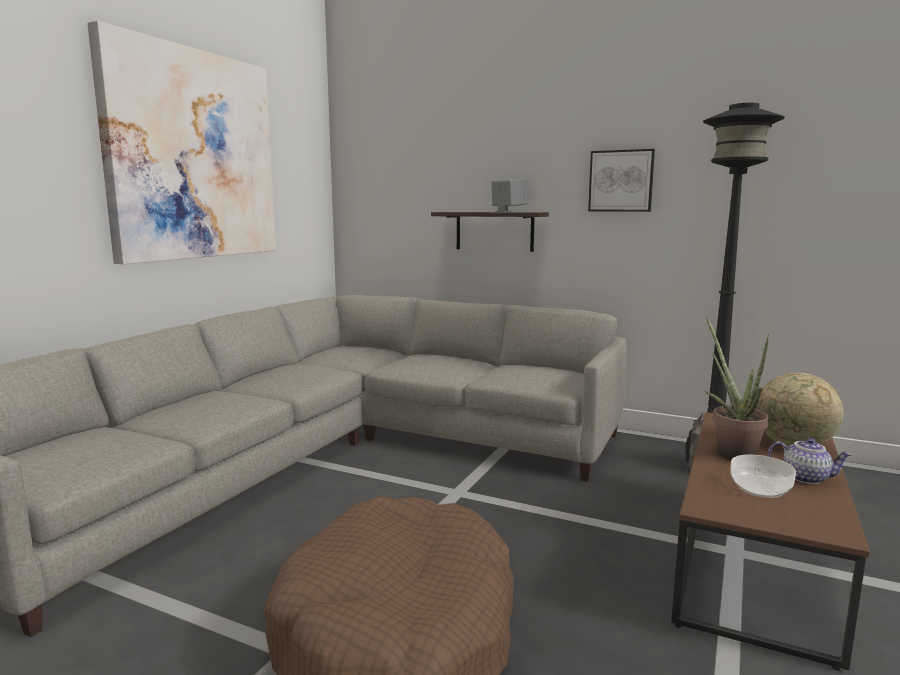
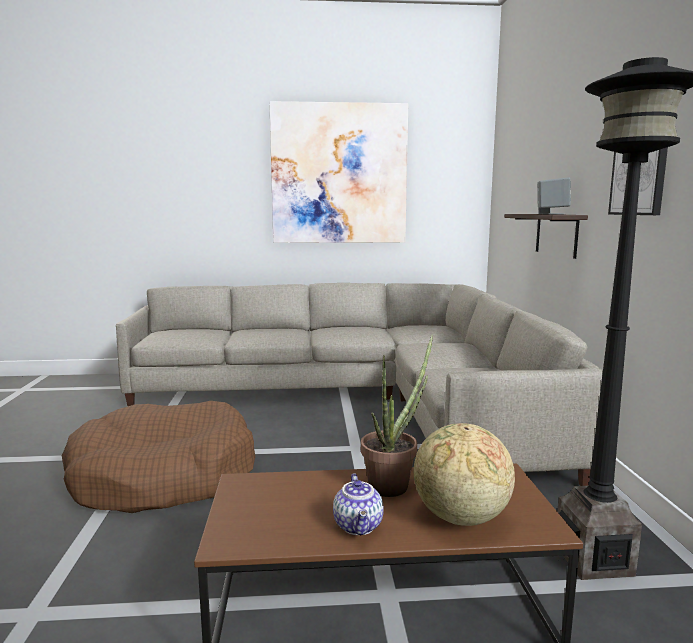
camera: 60 degrees right, 0 degrees up
bowl [730,454,796,498] -> none

